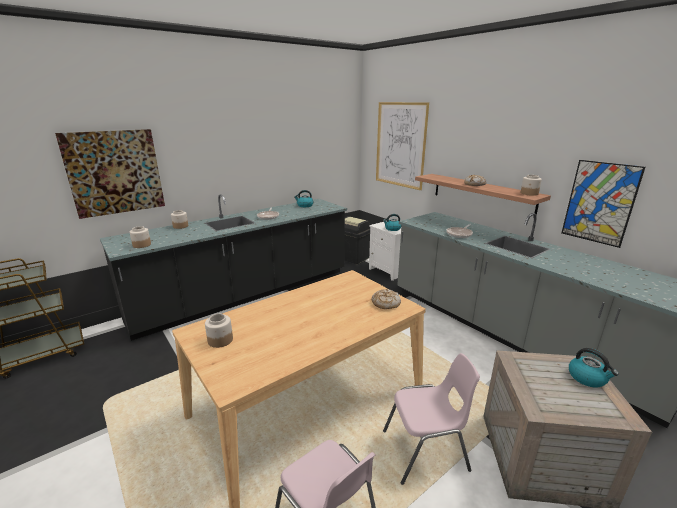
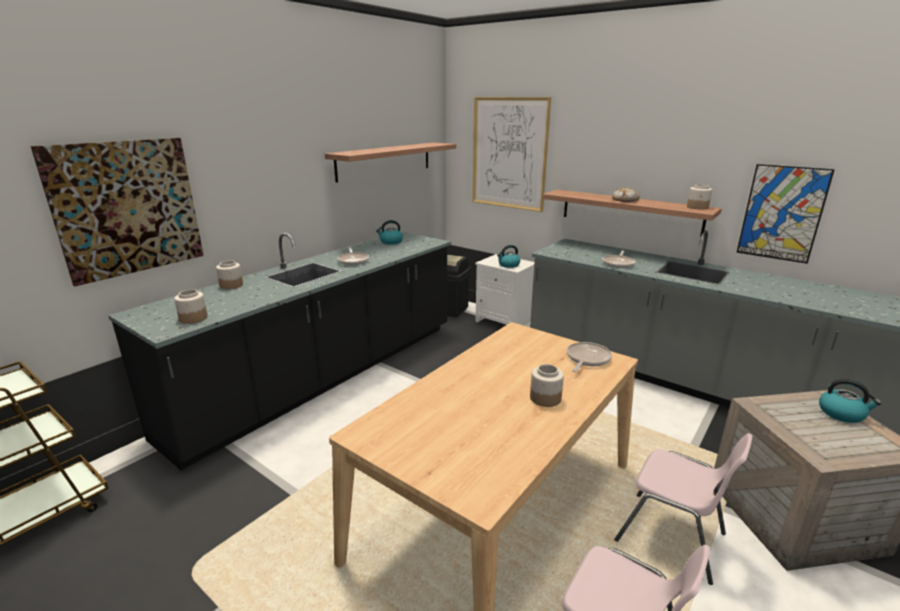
camera: 15 degrees left, 0 degrees up
jar [205,314,233,348] -> jar moved to [530,364,564,407]
bread [371,288,401,309] -> frying pan [567,342,612,372]
pink chair [383,353,480,485] -> pink chair turned 60 degrees clockwise [614,433,752,585]
none -> shelf [325,142,456,183]

